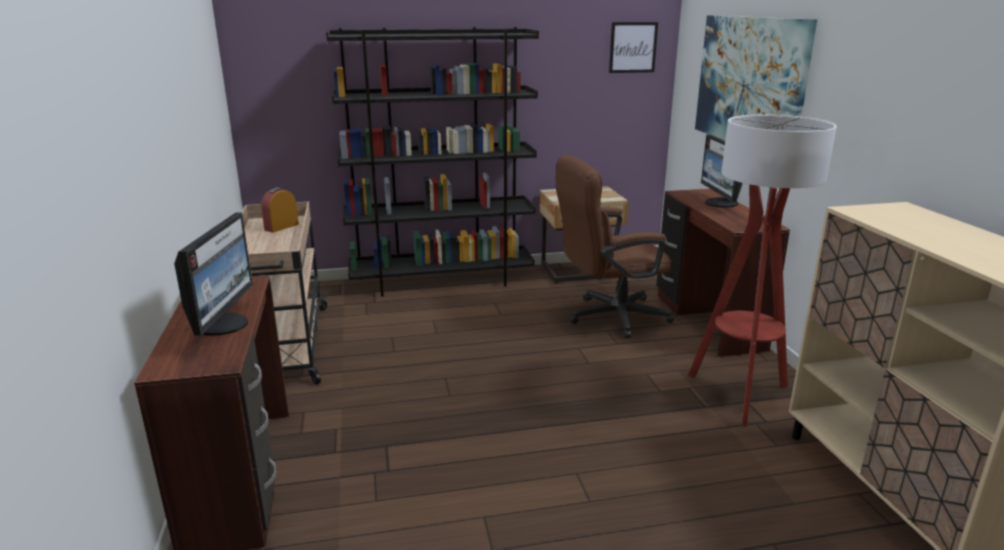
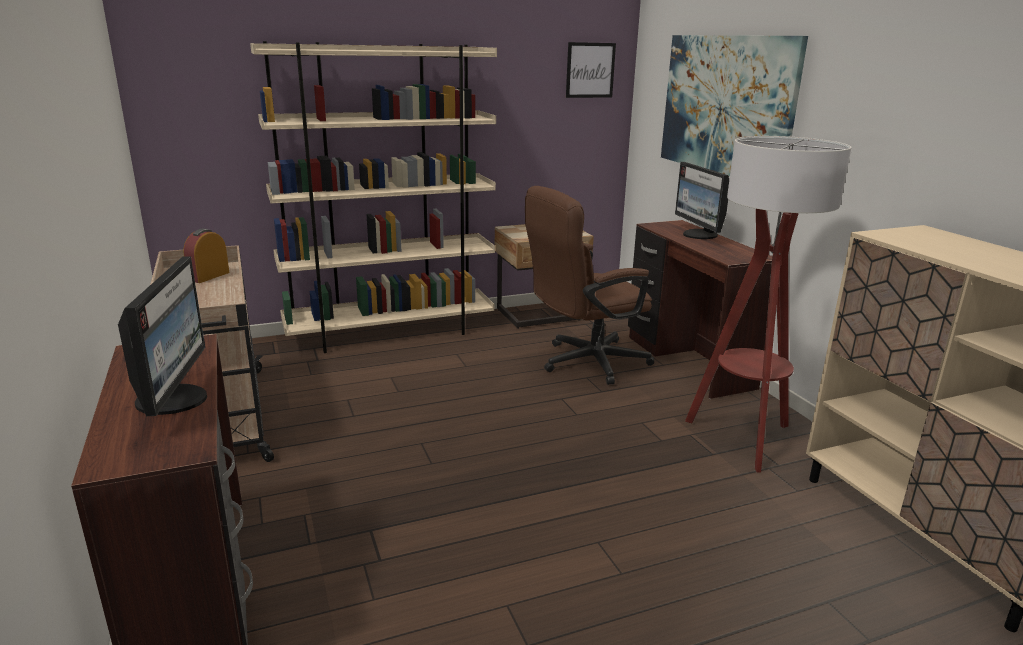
camera: 10 degrees left, 0 degrees up
black bookcase [326,27,539,297] -> beige bookcase [250,41,497,353]

